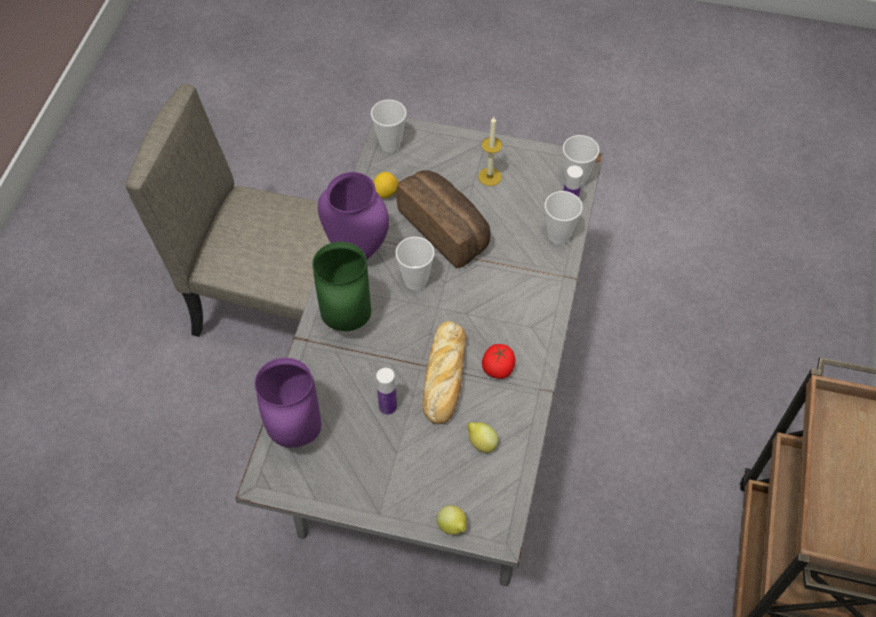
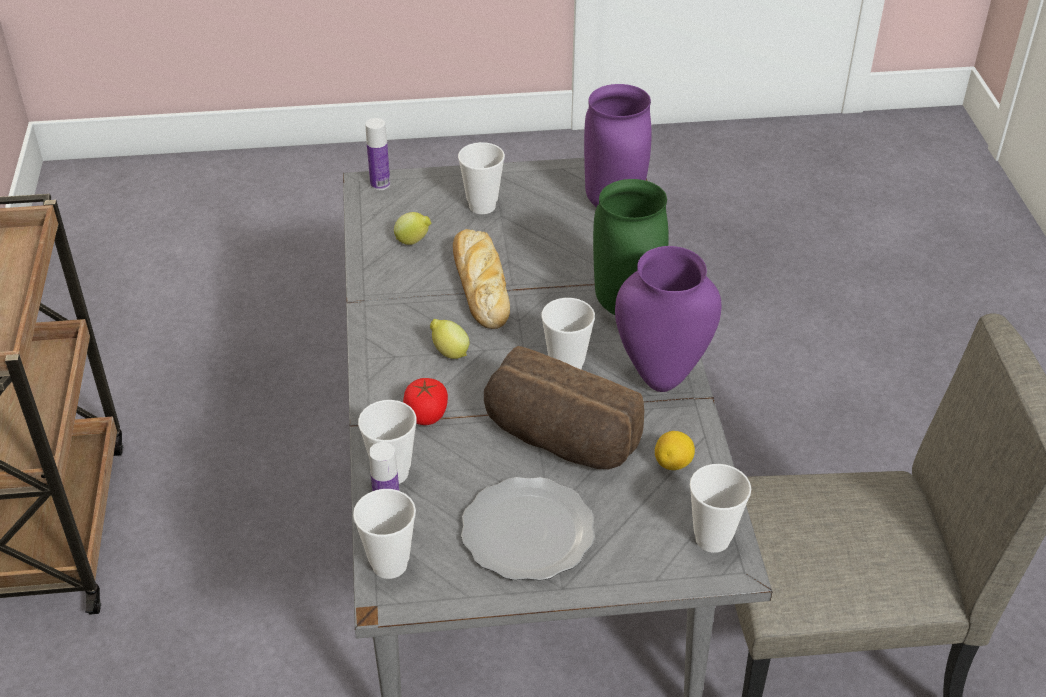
camera: 160 degrees right, 15 degrees down
bottle [376,368,397,415] -> bottle moved to [365,118,390,190]
lemon [437,505,467,535] -> lemon moved to [430,319,470,359]
candle [478,117,502,186] -> plate [461,477,595,581]
tomato [482,344,515,379] -> tomato moved to [403,378,448,425]
none -> cup [458,142,505,214]

